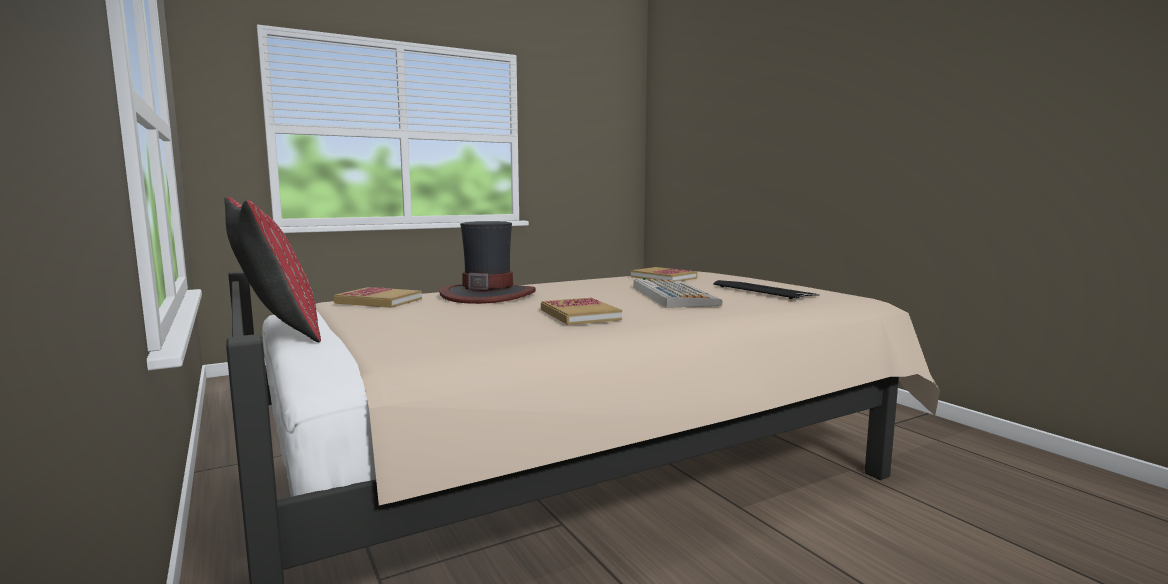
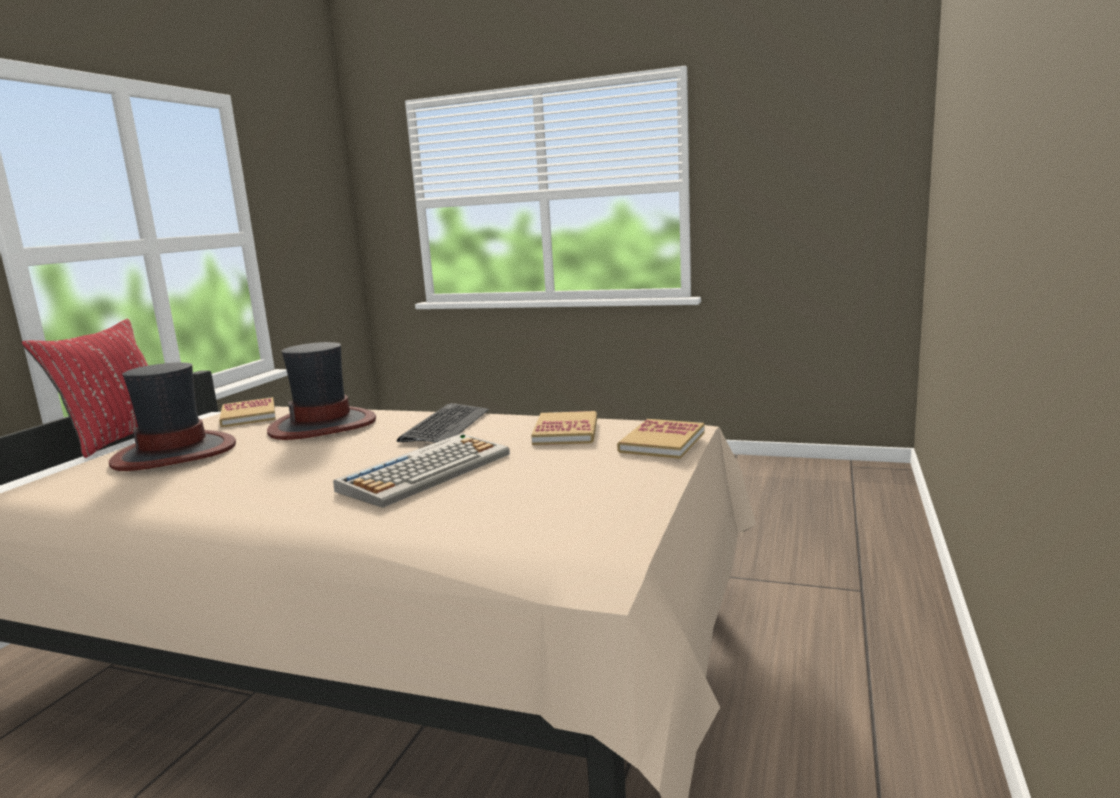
camera: 50 degrees right, 5 degrees up
book [541,298,622,325] -> book moved to [617,419,704,459]
keyboard [713,280,820,299] -> keyboard moved to [397,403,489,443]
none -> hat [109,362,236,471]

